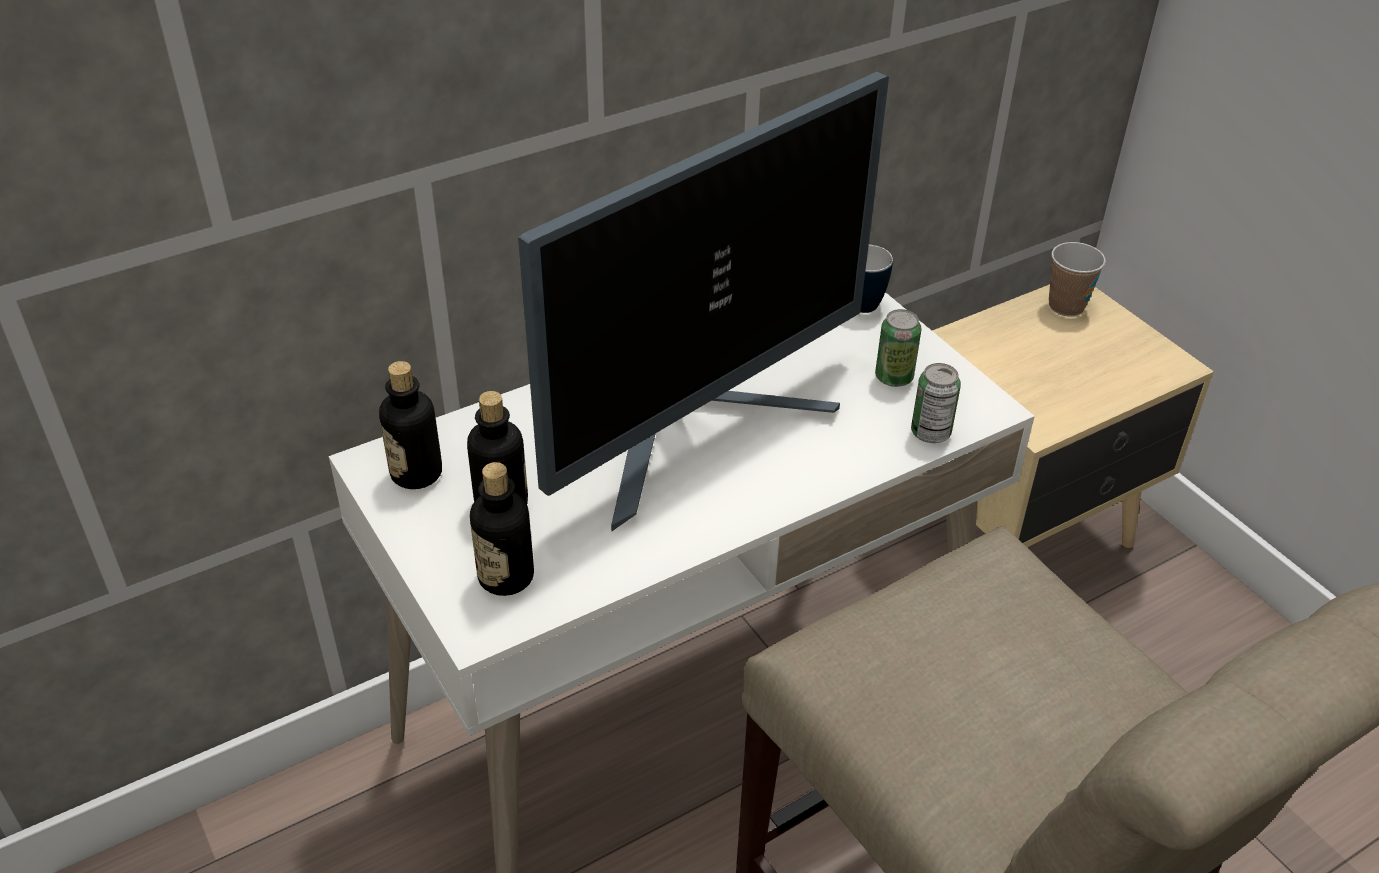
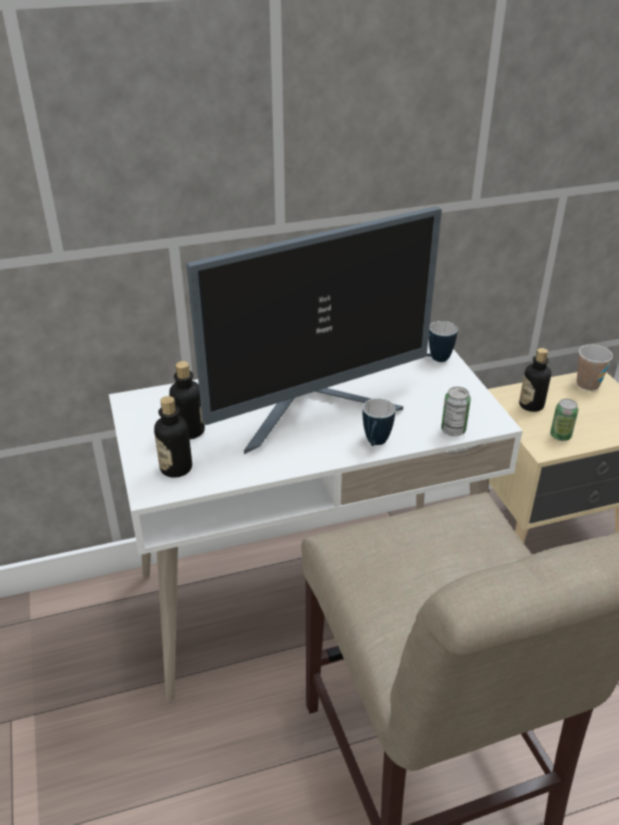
camera: 15 degrees right, 5 degrees down
bottle [379,361,442,489] -> bottle moved to [519,348,551,412]
can [875,309,921,387] -> can moved to [550,399,578,441]
none -> mug [363,398,395,446]

